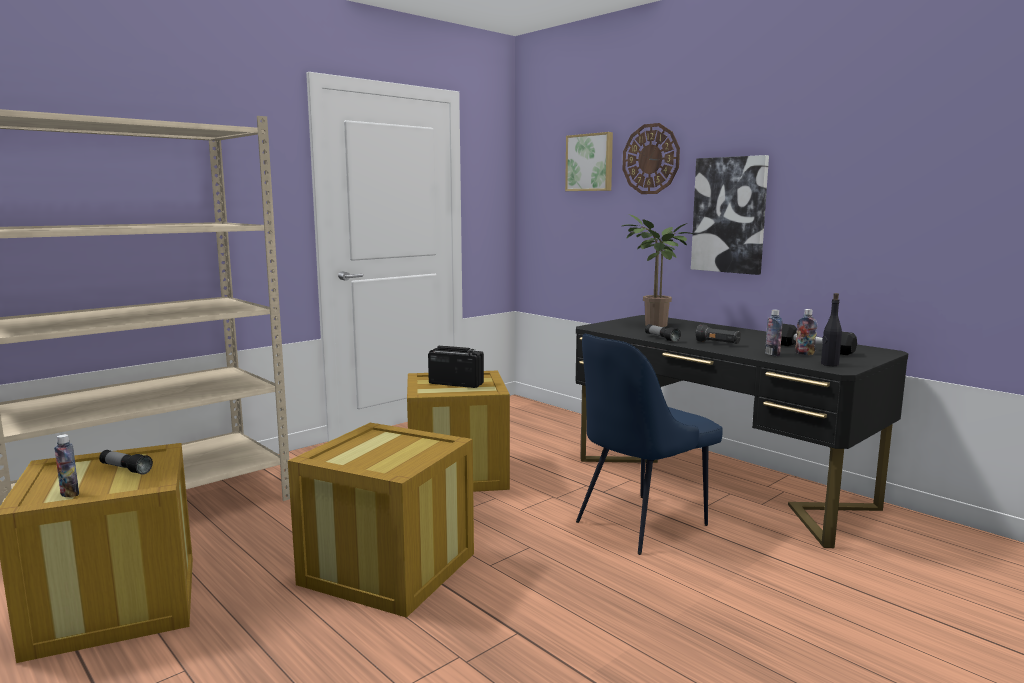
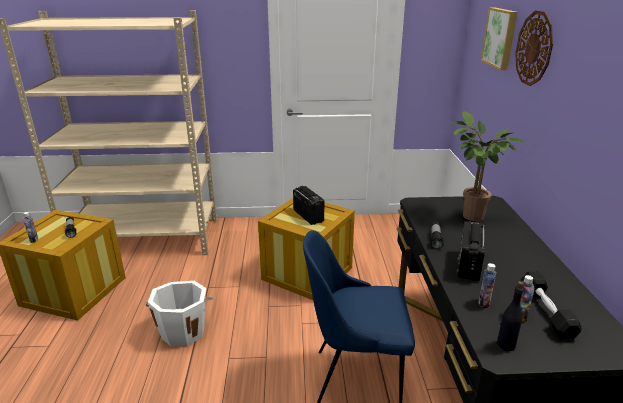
camera: 40 degrees right, 15 degrees up
crate [288,423,474,618] -> white bucket [146,281,213,346]
picture [691,155,769,275] -> none
black flashlight [695,324,741,344] -> radio [457,221,485,281]

